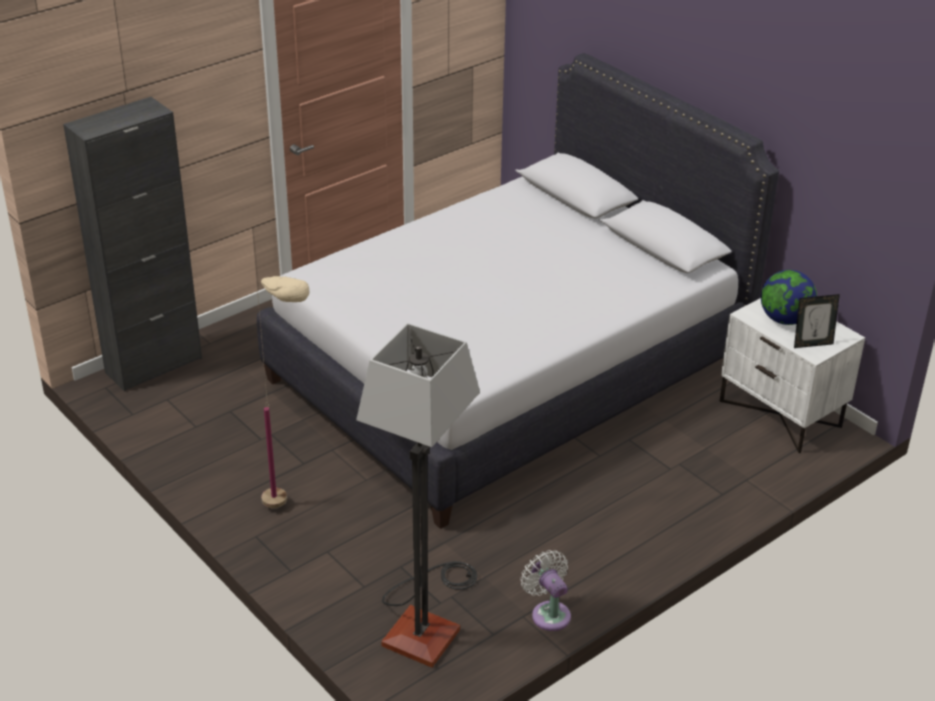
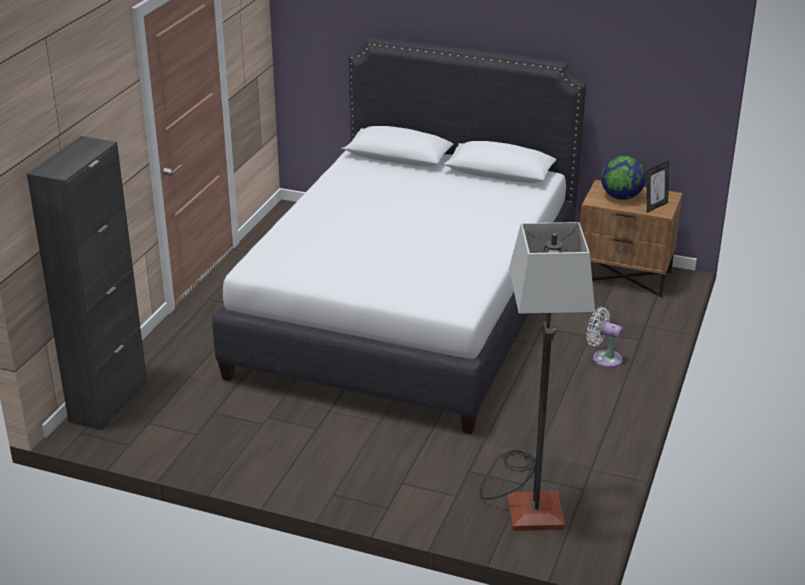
camera: 30 degrees left, 5 degrees down
beige floor lamp [256,276,309,508] -> none
white fan [521,550,571,631] -> white fan moved to [586,307,623,368]
white nightstand [720,298,865,453] -> brown nightstand [580,179,683,297]

